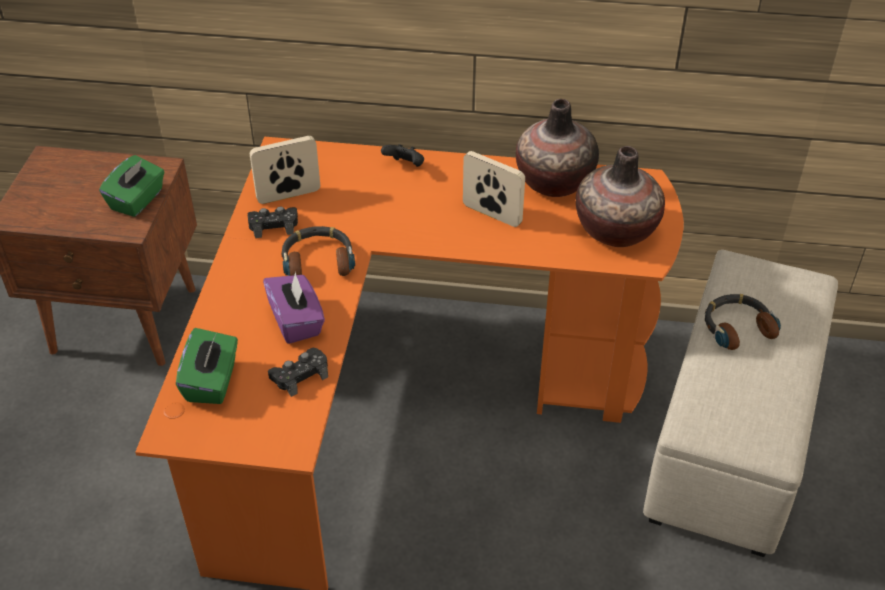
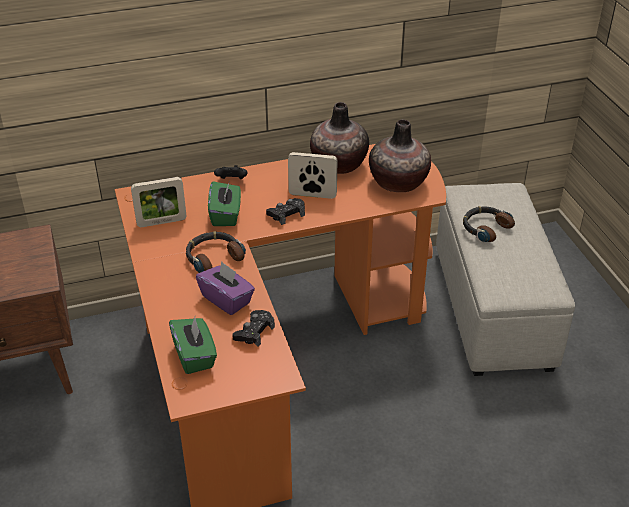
camera: 25 degrees left, 5 degrees down
green tissue box [99,155,164,217] -> green tissue box moved to [208,181,241,226]
black game controller [247,207,298,238] -> black game controller moved to [266,198,305,225]
picture frame [250,136,320,204] -> picture frame turned 150 degrees counterclockwise [131,177,187,227]

